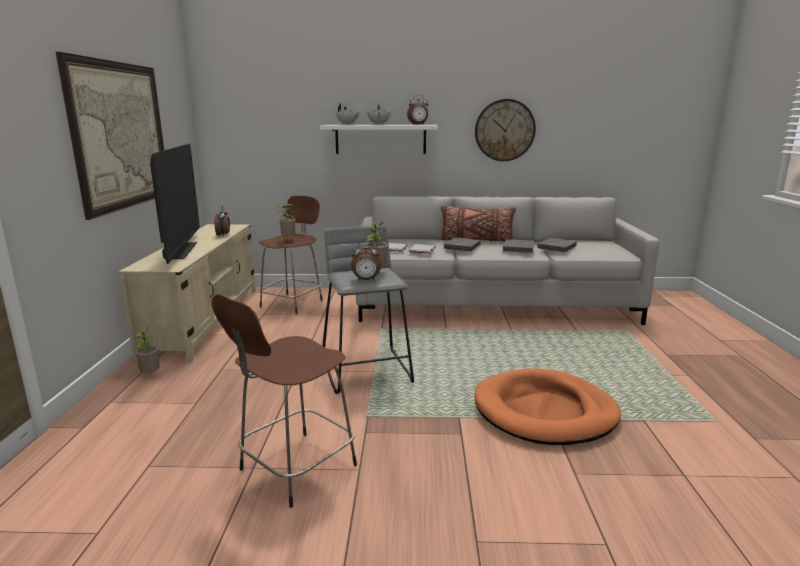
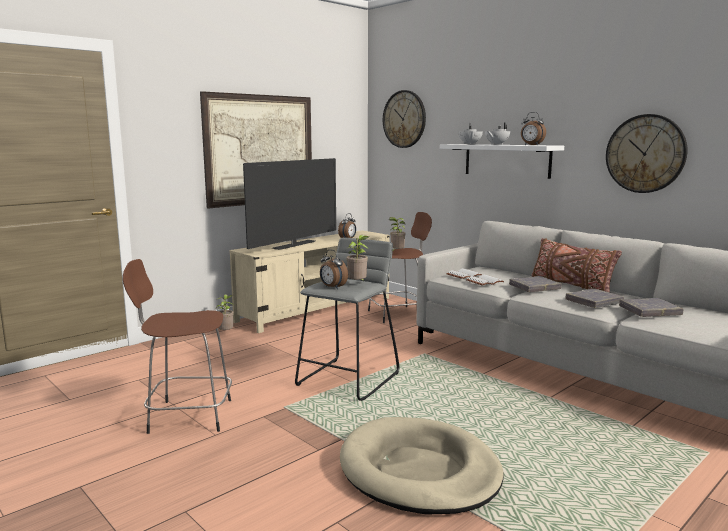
camera: 45 degrees right, 5 degrees down
orange dog bed [474,368,621,445] -> beige dog bed [340,417,504,514]
none -> wall clock [383,90,426,148]

